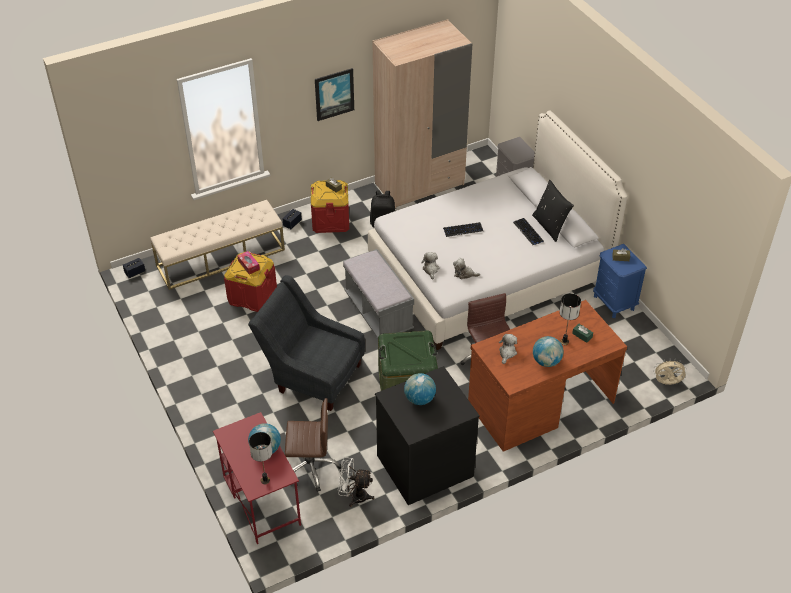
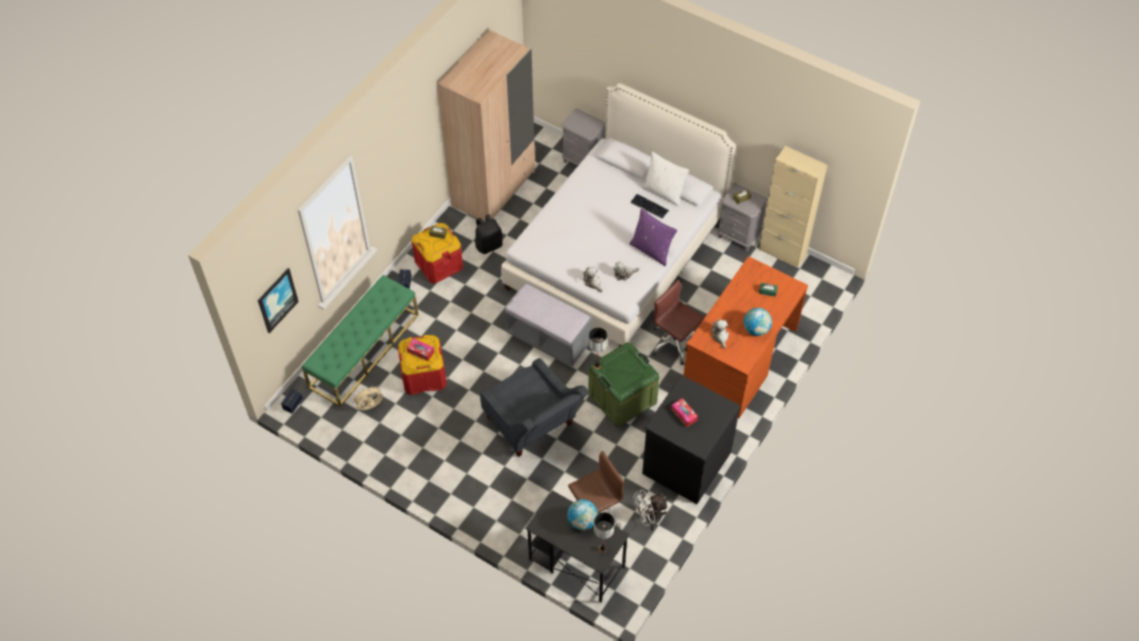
camera: 30 degrees left, 10 degrees up
beige bench [150,200,285,290] -> green bench [302,275,419,407]
red desk [213,412,301,544] -> black desk [525,490,630,602]
grey armchair [248,275,365,411] -> grey armchair turned 120 degrees counterclockwise [480,358,589,457]
picture [315,68,354,121] -> picture moved to [258,268,299,333]
globe [404,373,436,405] -> tissue box [671,398,698,427]
keyboard [443,222,483,237] -> none
black pillow [532,180,574,242] -> white pillow [642,152,689,206]
table lamp [560,293,581,345] -> table lamp moved to [589,328,607,370]
blue nightstand [593,244,647,318] -> grey nightstand [717,183,768,251]
beige fan [653,359,687,385] -> beige fan moved to [352,385,383,410]
none -> purple pillow [630,208,677,266]
none -> beige cabinet [759,146,827,268]

